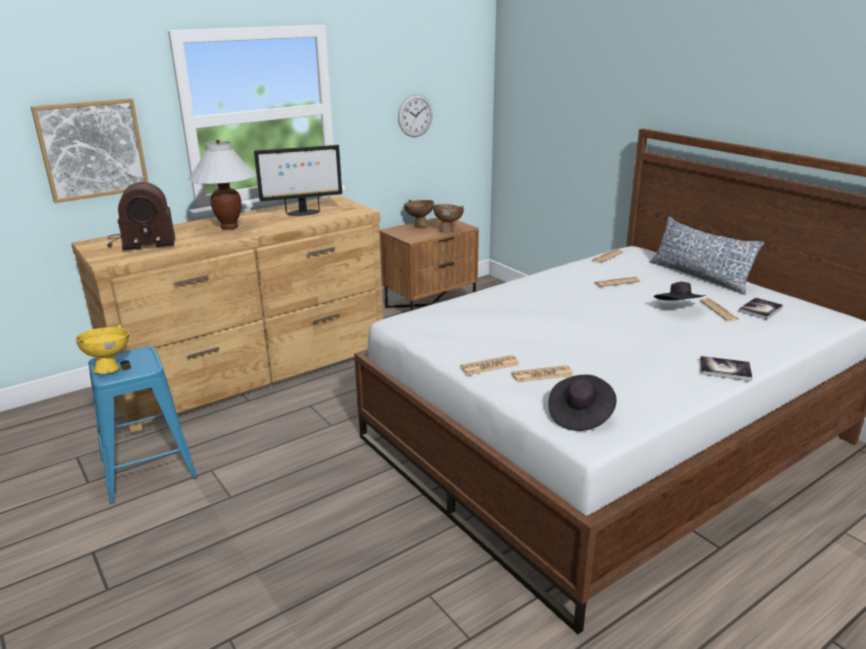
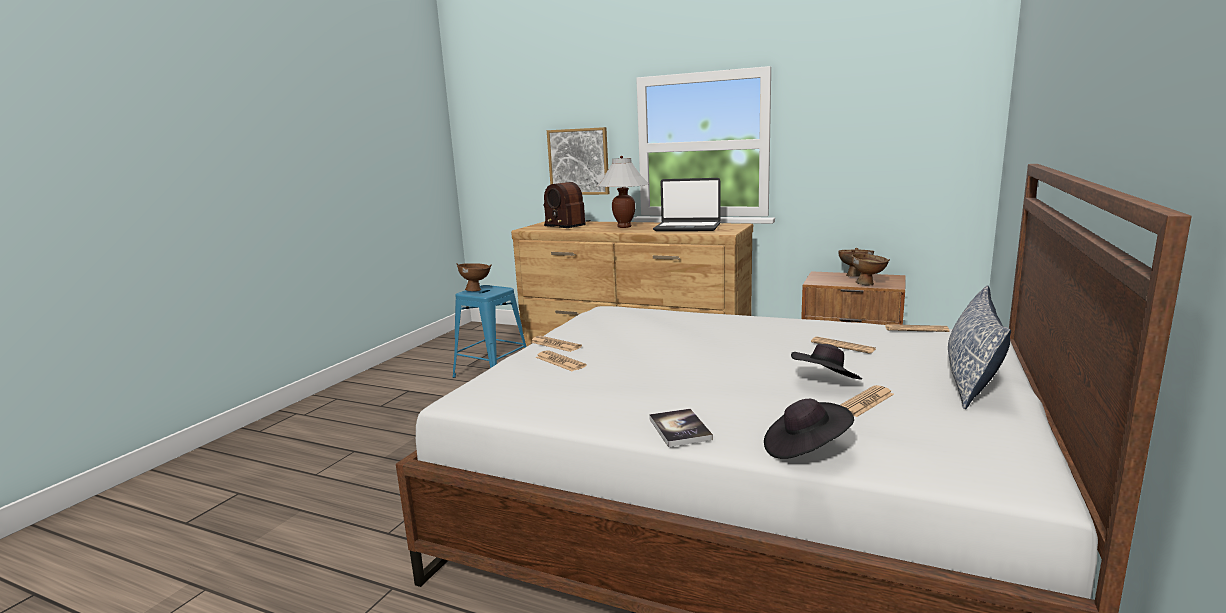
camera: 60 degrees right, 10 degrees down
yellow bowl [75,325,129,374] -> brown bowl [457,263,491,291]
monitor [254,145,342,216] -> laptop [653,178,721,231]
wall clock [398,94,433,137] -> none
black hat [549,375,617,431] -> black hat moved to [764,399,854,459]
book [738,298,783,320] -> none

